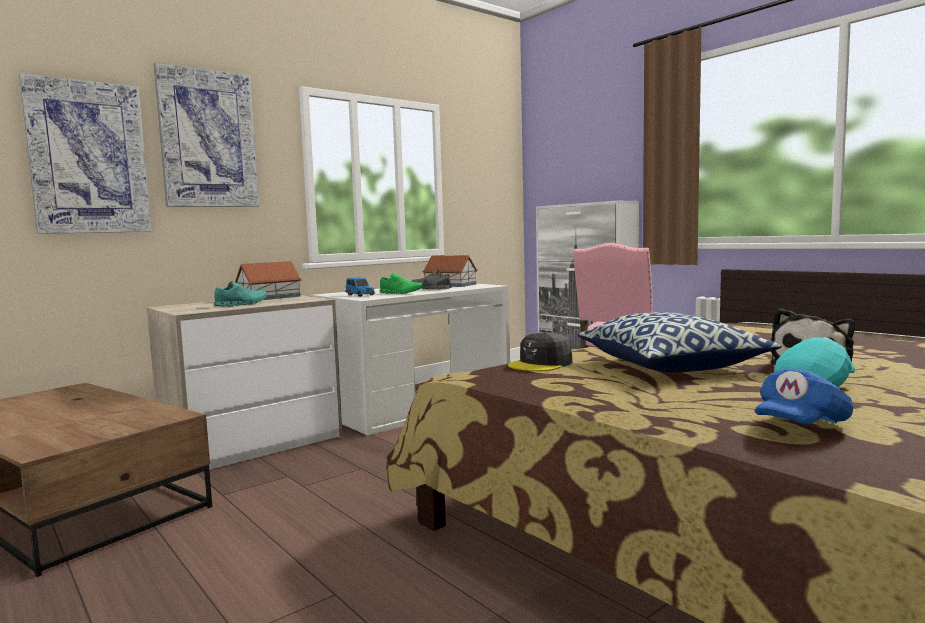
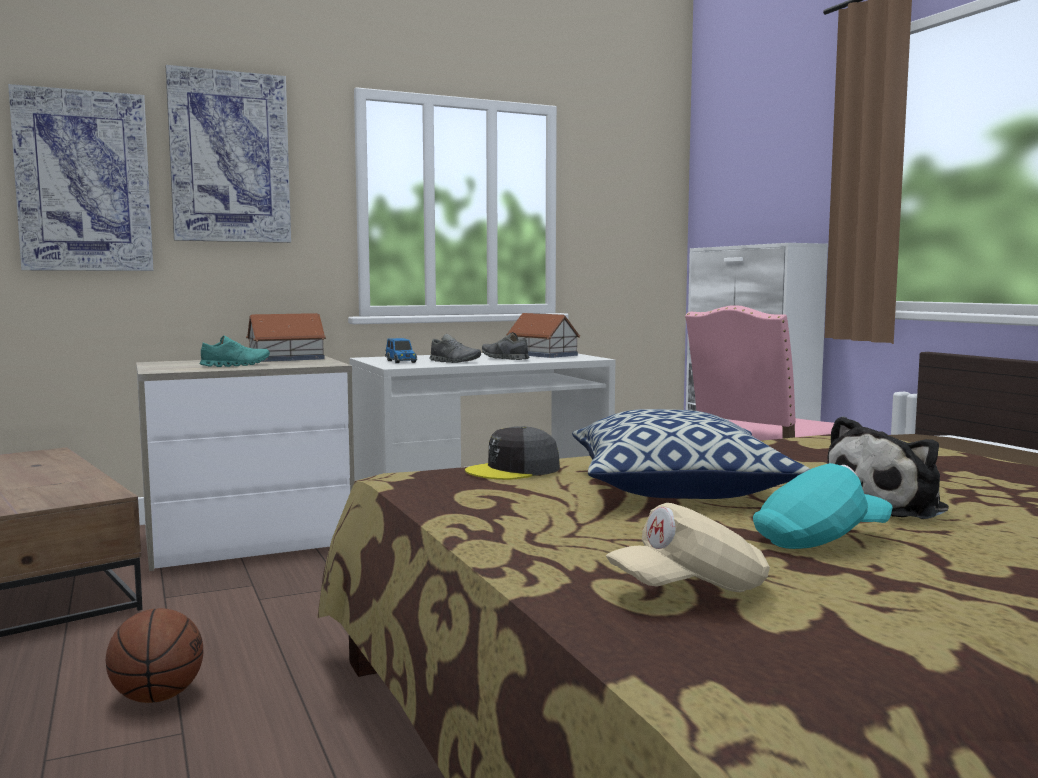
camera: 15 degrees right, 0 degrees up
green shoe [379,272,423,294] -> grey shoe [429,334,481,363]
blue cap [755,368,853,424] -> beige cap [606,503,770,592]
none -> basketball [106,608,204,703]

